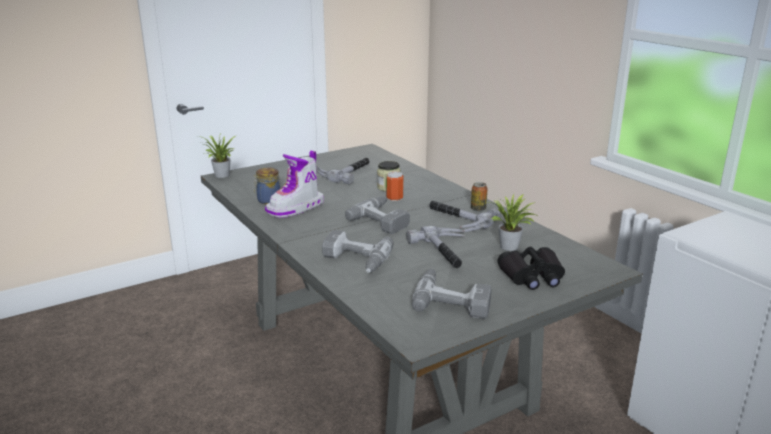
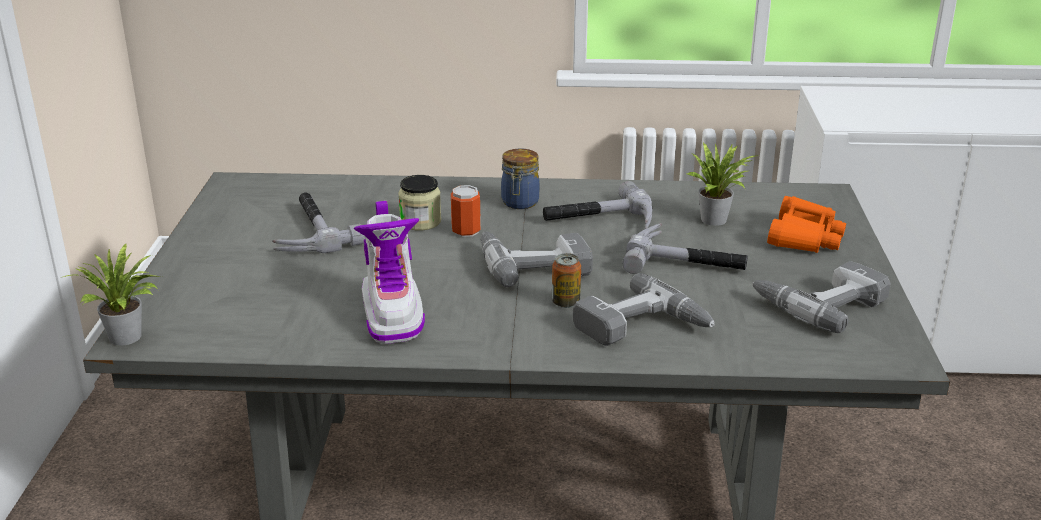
camera: 55 degrees left, 5 degrees up
jar [253,168,281,204] -> jar moved to [501,149,540,209]
can [471,182,487,212] -> can moved to [552,253,581,308]
black binoculars [497,247,565,290] -> orange binoculars [767,196,846,253]

